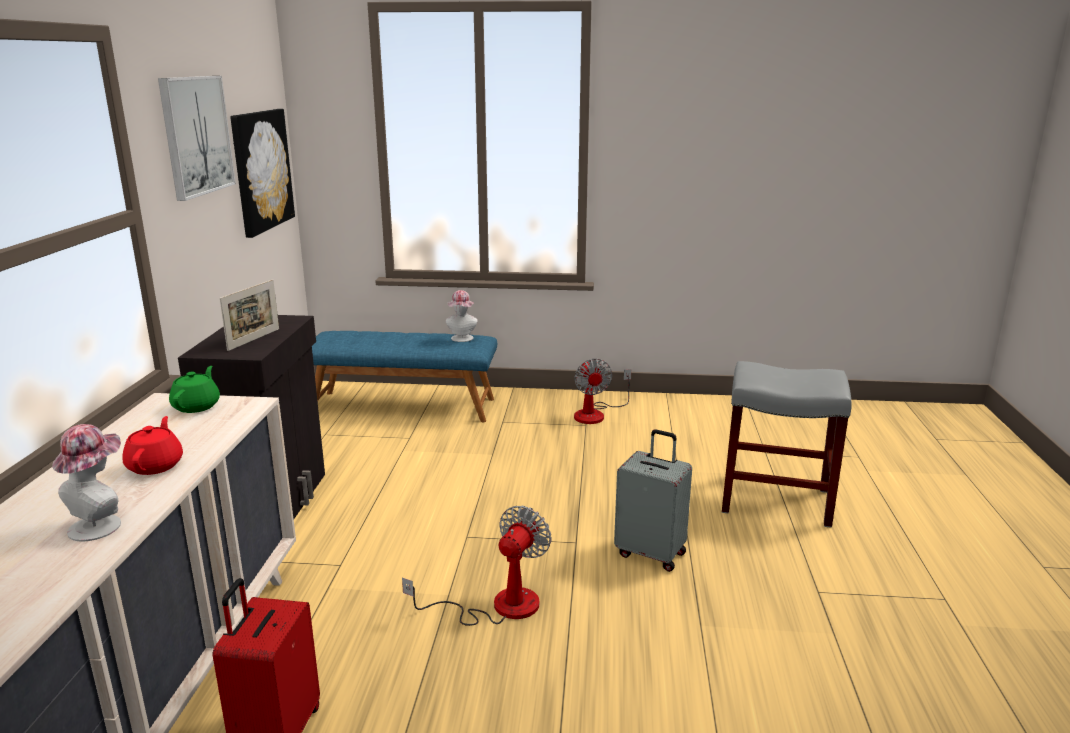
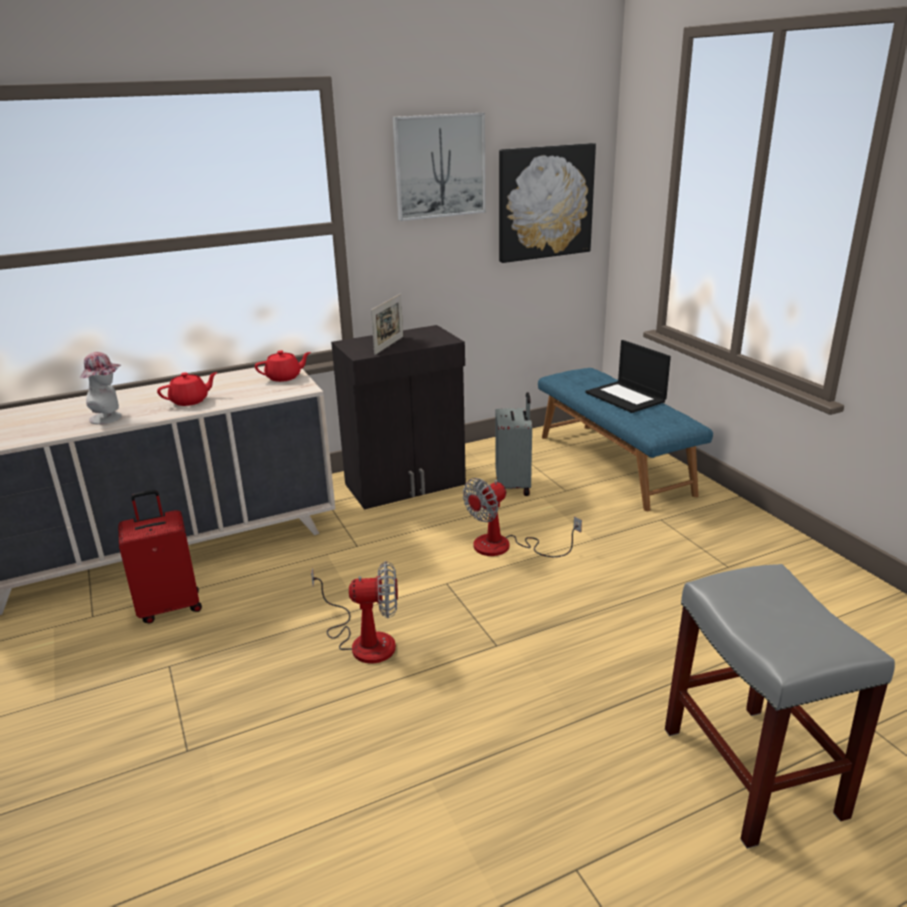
camera: 60 degrees right, 5 degrees up
green teapot [169,366,220,413] -> red teapot [255,350,311,382]
picture frame [220,279,279,351] -> picture frame turned 60 degrees counterclockwise [371,294,403,355]
hat [446,290,478,342] -> none
fan [574,358,631,424] -> fan moved to [463,478,582,557]
grey suitcase [614,429,692,572] -> grey suitcase moved to [495,392,532,496]
none -> laptop [586,340,671,413]

